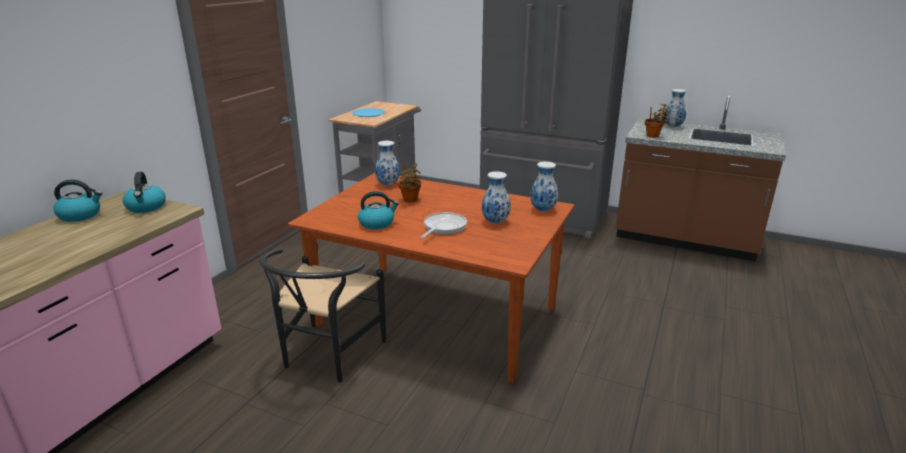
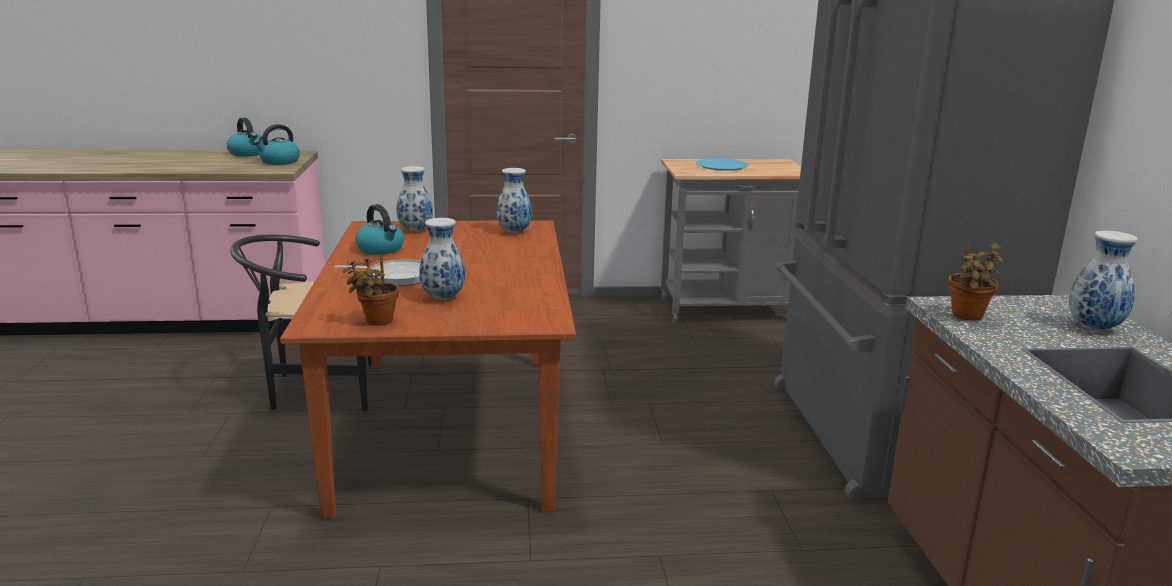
camera: 60 degrees right, 5 degrees down
potted plant [398,164,421,202] -> potted plant moved to [342,256,399,326]
vase [530,162,558,212] -> vase moved to [397,166,433,232]

